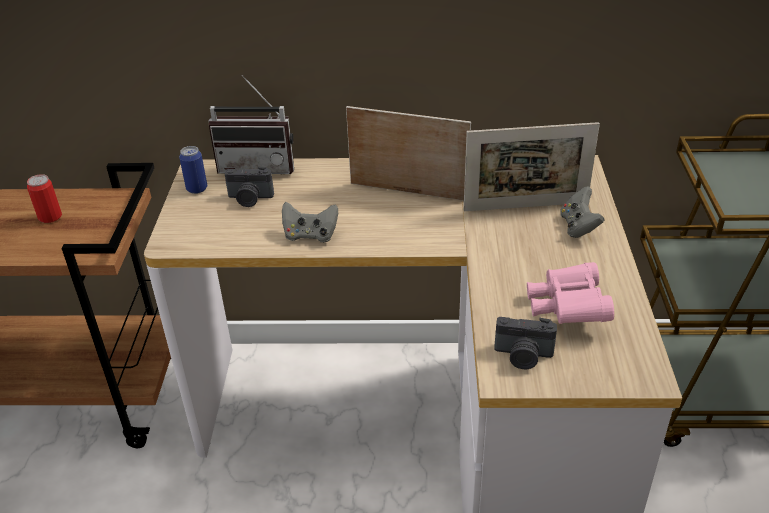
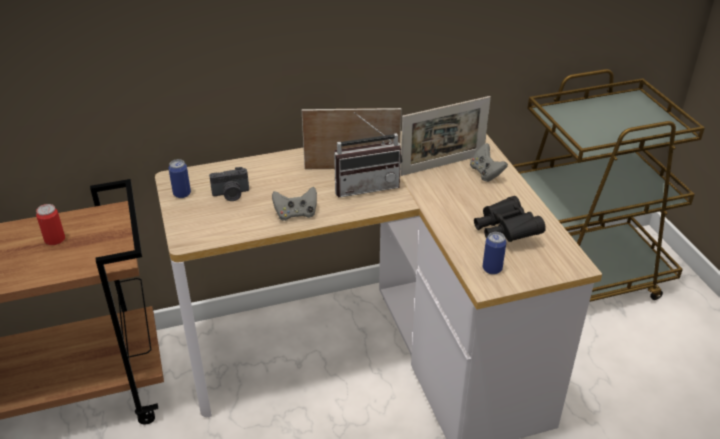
camera: 20 degrees left, 0 degrees up
radio [209,75,294,174] -> radio moved to [334,112,403,197]
camera [494,317,557,369] -> can [483,232,506,275]
pink binoculars [527,262,614,324] -> black binoculars [474,196,546,242]

